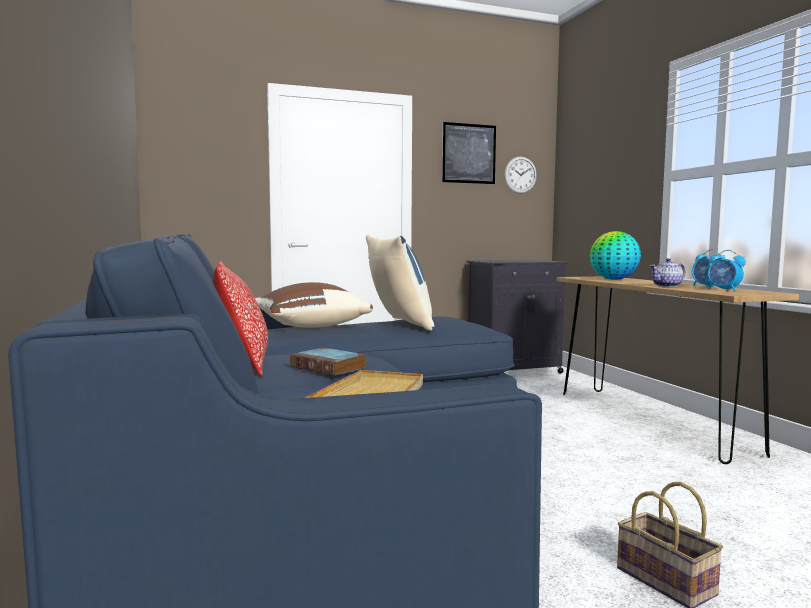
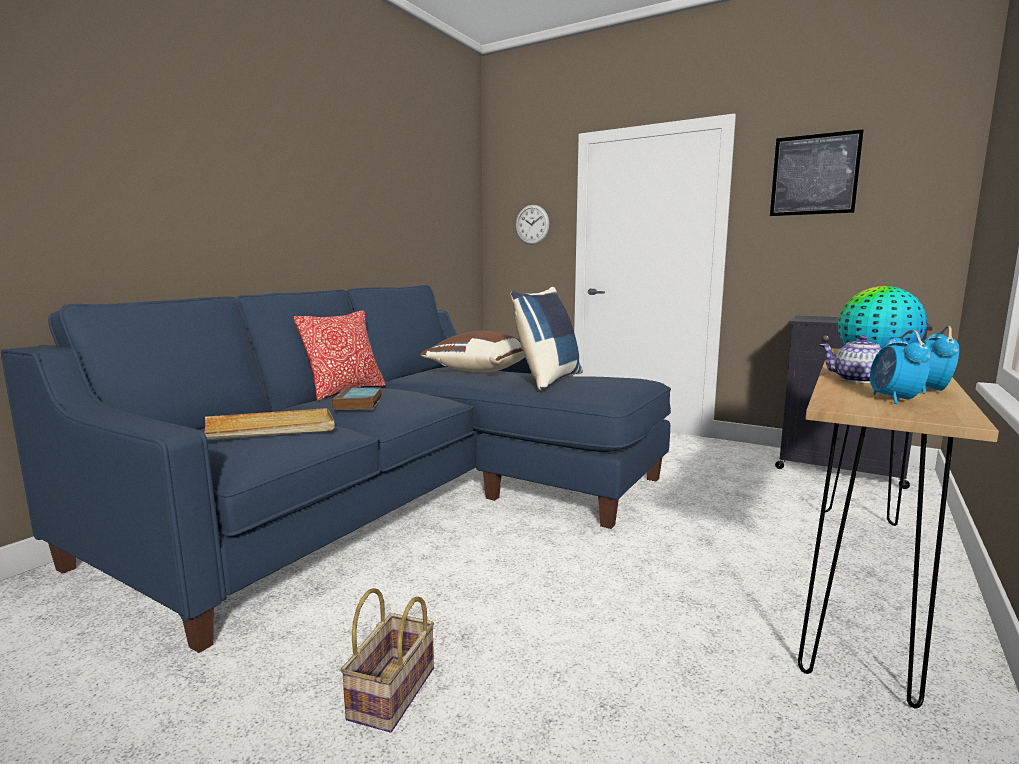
camera: 50 degrees right, 5 degrees up
wall clock [504,157,537,194] -> wall clock moved to [516,205,549,244]

